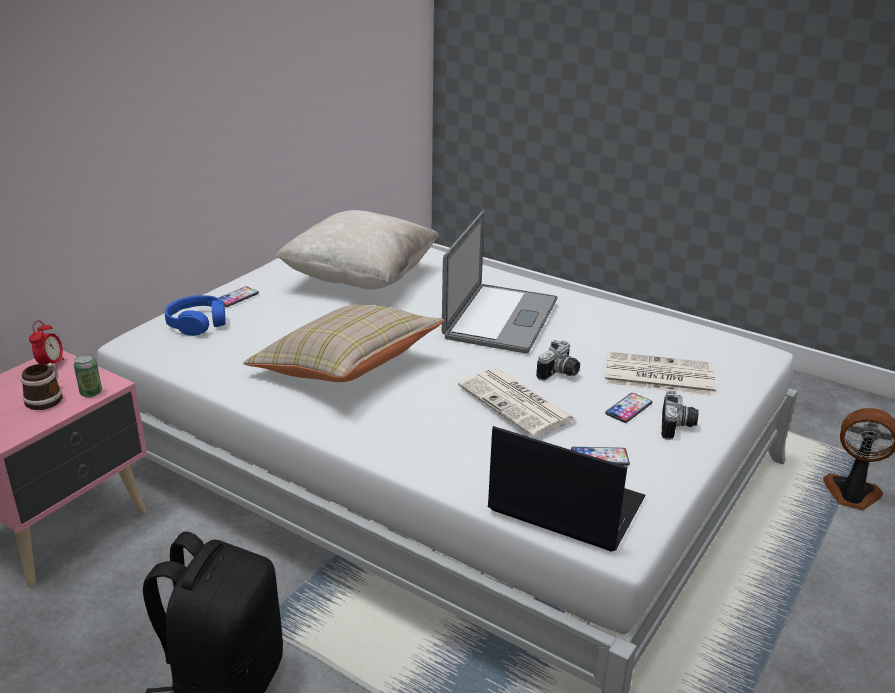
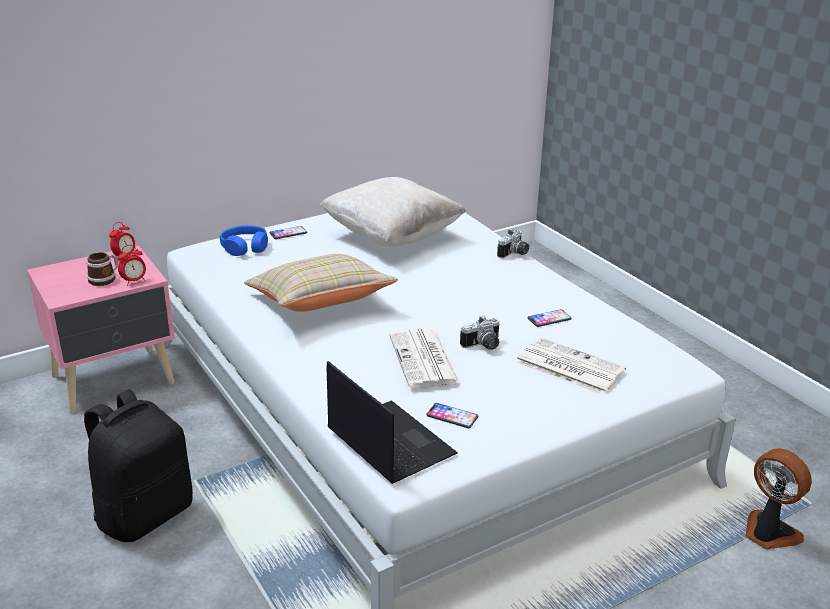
camera: 25 degrees right, 0 degrees up
can [74,354,102,397] -> alarm clock [118,245,146,286]
laptop [442,211,557,353] -> none
phone [605,393,652,423] -> phone moved to [528,309,572,327]
camera [662,390,699,440] -> camera moved to [497,229,529,258]

